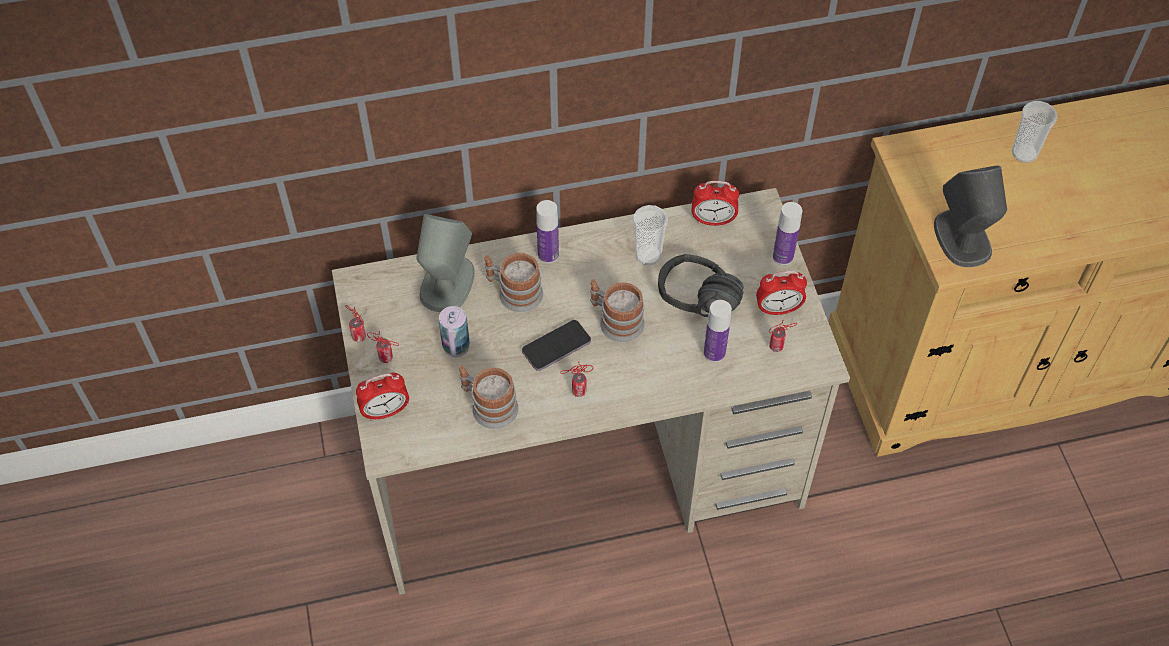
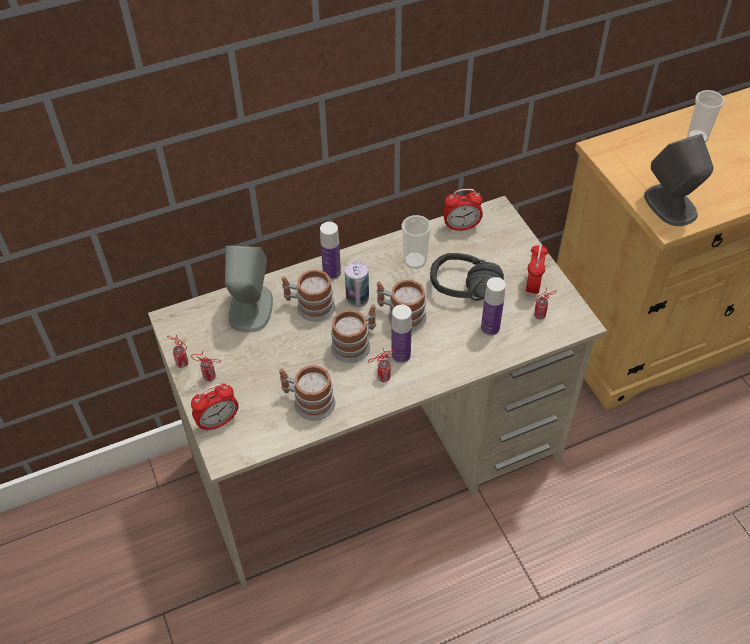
camera: 10 degrees left, 5 degrees down
can [439,306,470,357] -> can moved to [345,262,369,308]
phone [522,320,591,371] -> mug [331,304,376,363]
alarm clock [756,271,807,315] -> alarm clock turned 60 degrees counterclockwise [526,243,548,297]
bottle [772,202,802,265] -> bottle moved to [392,305,412,363]

